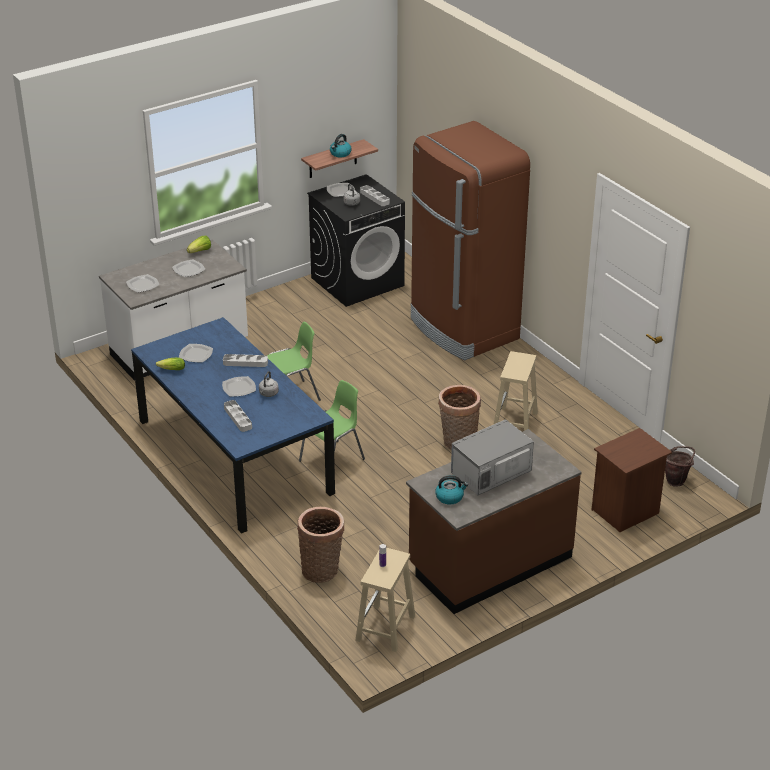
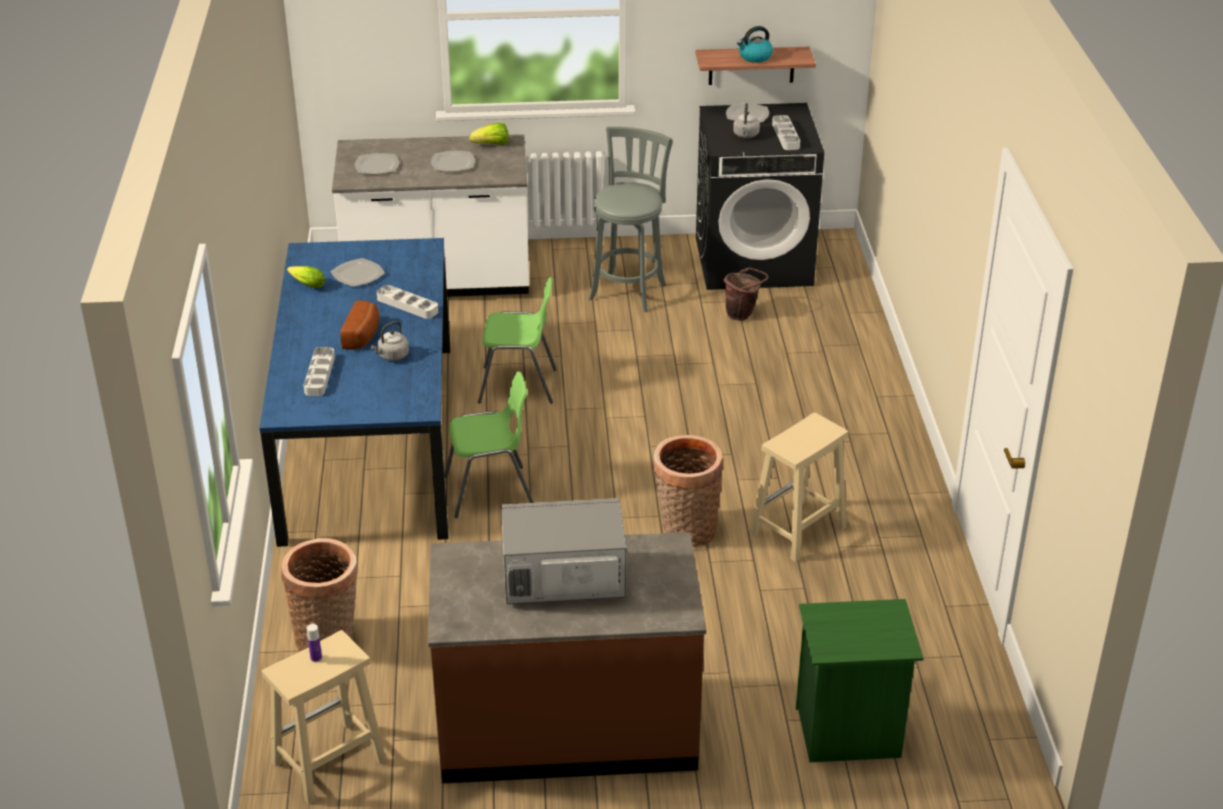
camera: 30 degrees right, 0 degrees up
plate [222,376,256,397] -> bread [340,301,379,350]
brown fridge [410,121,530,360] -> none
kettle [435,475,468,504] -> none
brown nightstand [592,428,672,532] -> green nightstand [796,599,923,762]
brown bucket [665,446,695,487] -> brown bucket moved to [724,268,768,321]
none -> grey stool [588,126,673,312]

